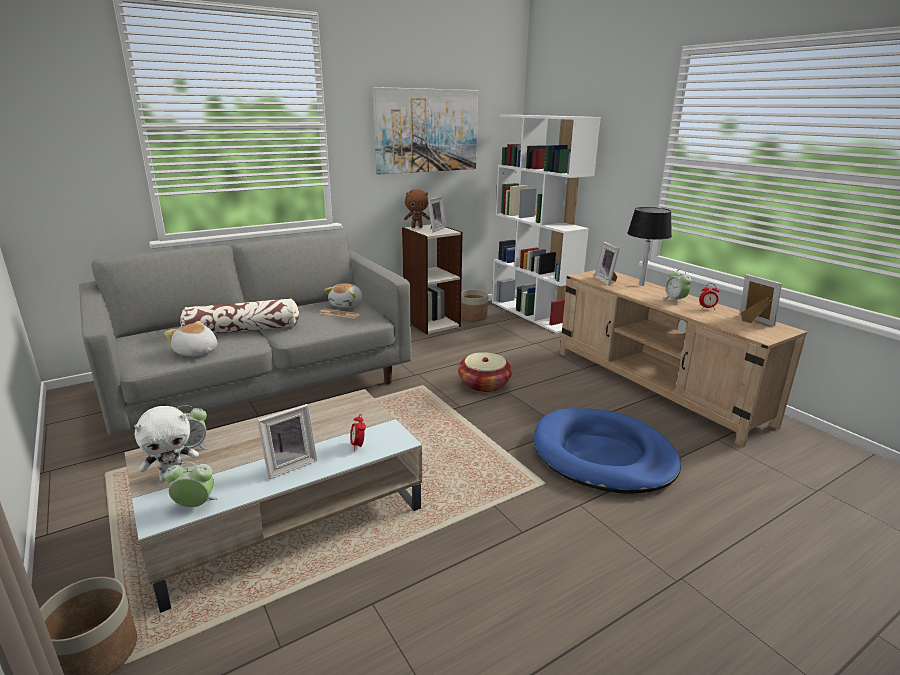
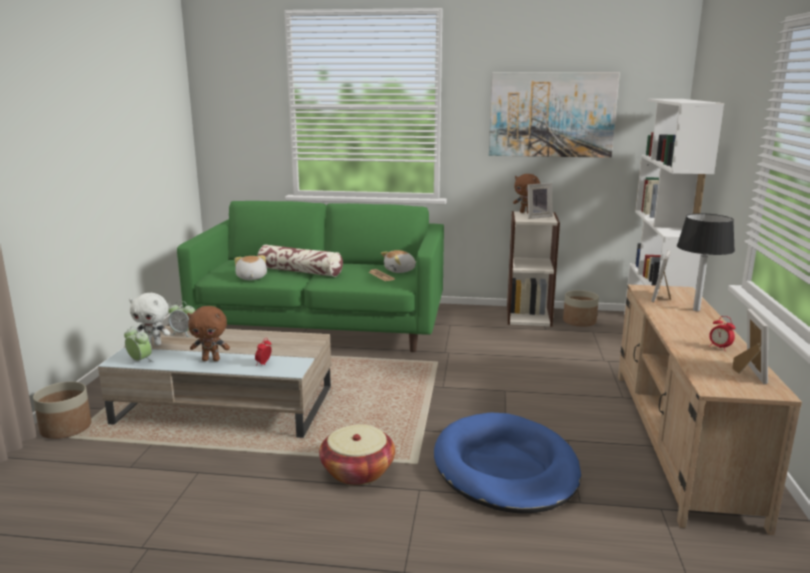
camera: 40 degrees right, 5 degrees down
grey sofa [79,234,412,435] -> green sofa [177,201,444,352]
picture frame [257,404,317,479] -> brown plush toy [187,306,230,361]
basket [458,352,512,393] -> basket moved to [319,424,395,485]
alarm clock [664,269,692,305] -> none

